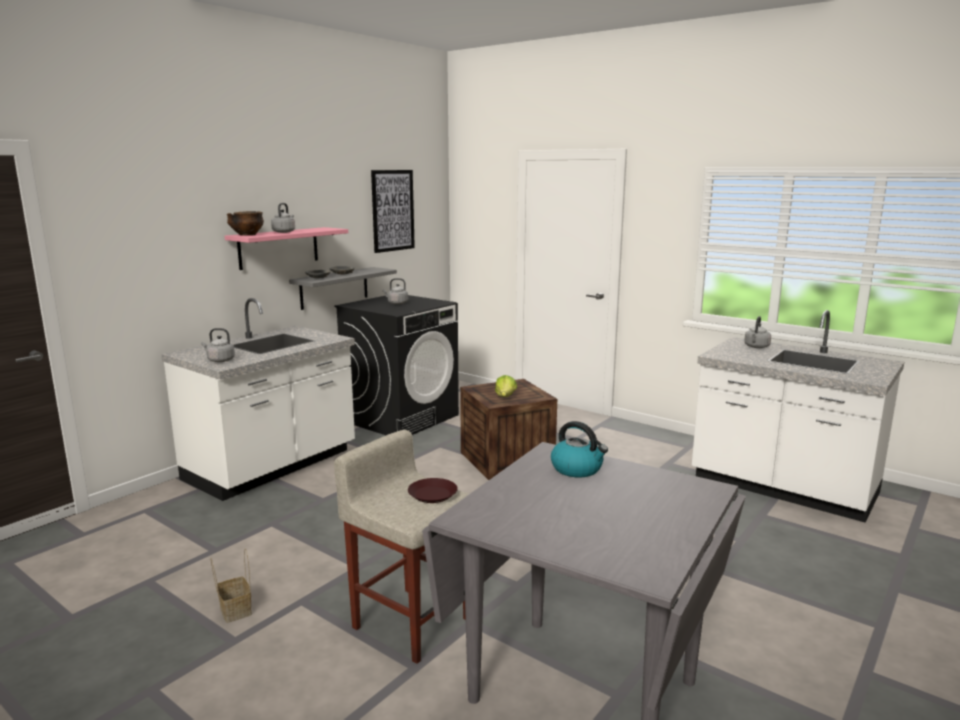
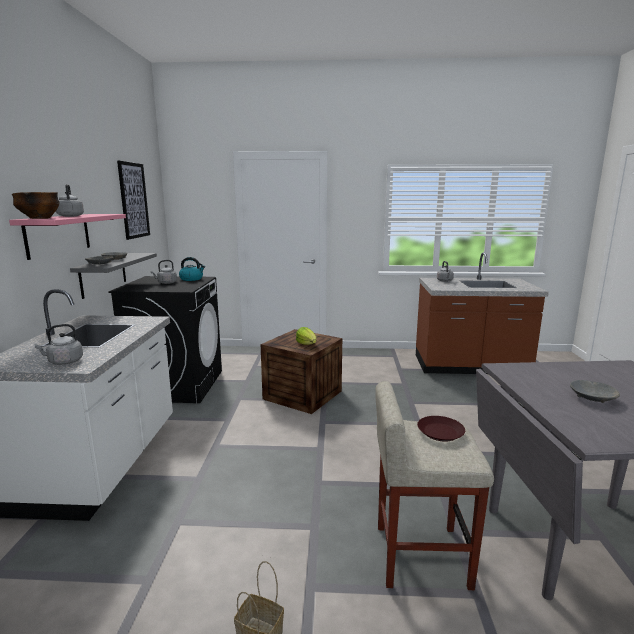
camera: 35 degrees left, 0 degrees up
kettle [551,421,608,477] -> kettle moved to [179,257,205,281]
white counter [692,310,904,523] -> brown counter [416,252,549,374]
none -> grey bowl [570,380,620,403]

